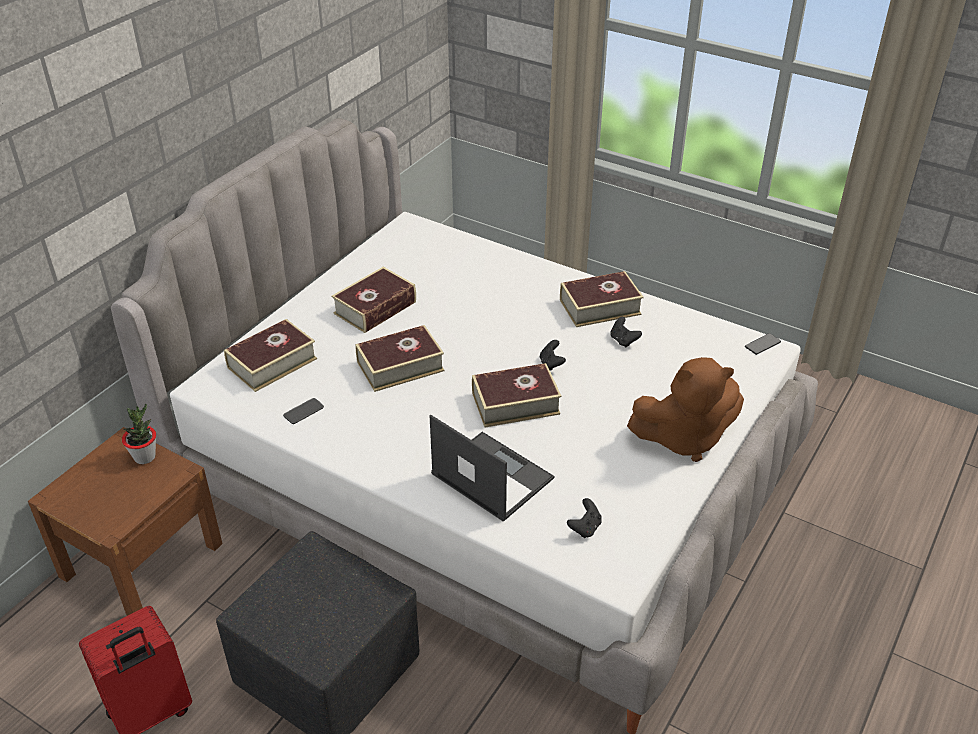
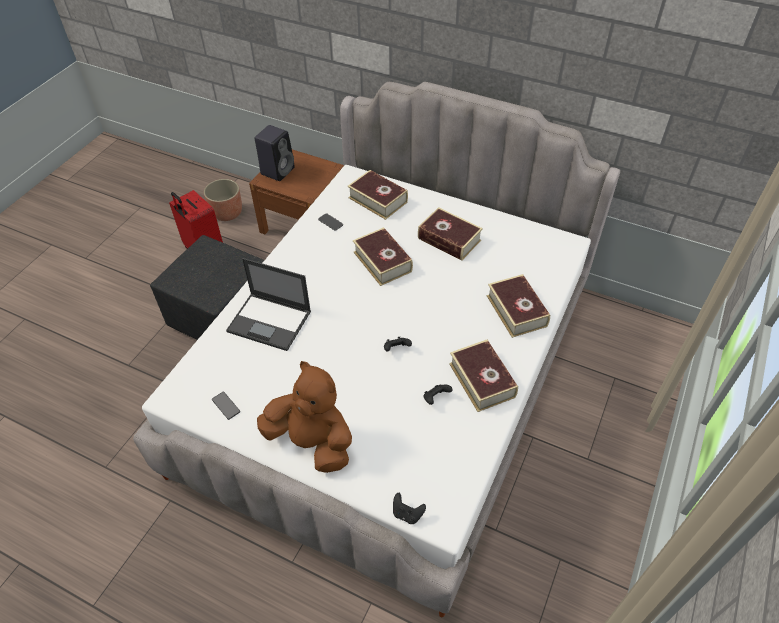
camera: 85 degrees right, 10 degrees up
potted plant [122,404,156,464] -> none
laptop [430,415,554,522] -> laptop turned 75 degrees clockwise [226,258,311,351]
book [472,363,561,427] -> book moved to [487,274,550,338]
black game controller [567,498,602,538] -> black game controller moved to [393,493,426,524]
brown plush toy [627,357,744,462] -> brown plush toy turned 135 degrees clockwise [257,361,352,473]
phone [745,333,781,355] -> phone moved to [212,392,240,420]
none -> planter [204,179,242,221]
none -> black speaker [255,125,295,181]

